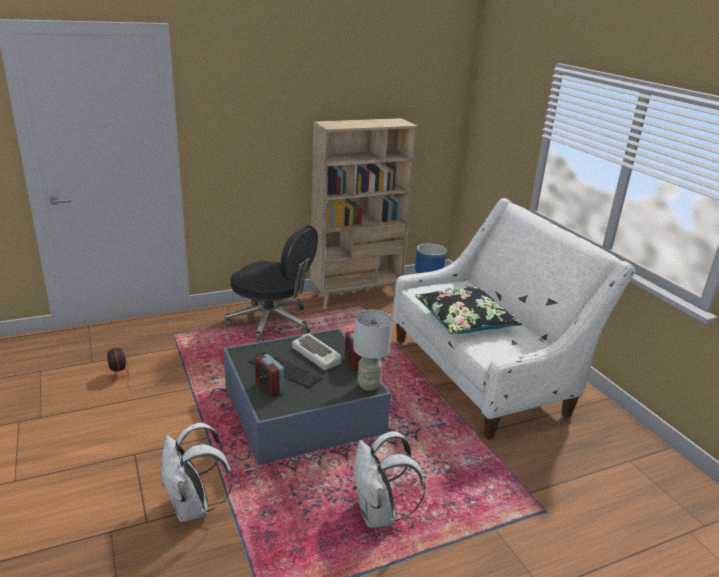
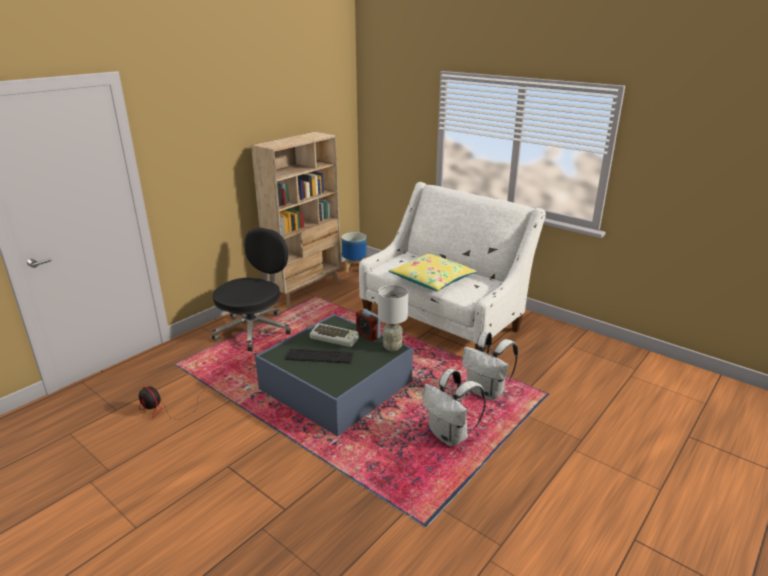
camera: 25 degrees left, 0 degrees up
white backpack [161,423,233,522] -> white backpack moved to [462,331,518,400]
black office chair [224,225,318,342] -> black office chair turned 60 degrees counterclockwise [212,228,291,351]
alarm clock [255,354,284,398] -> none
black pillow [415,287,522,334] -> yellow pillow [389,254,477,291]

